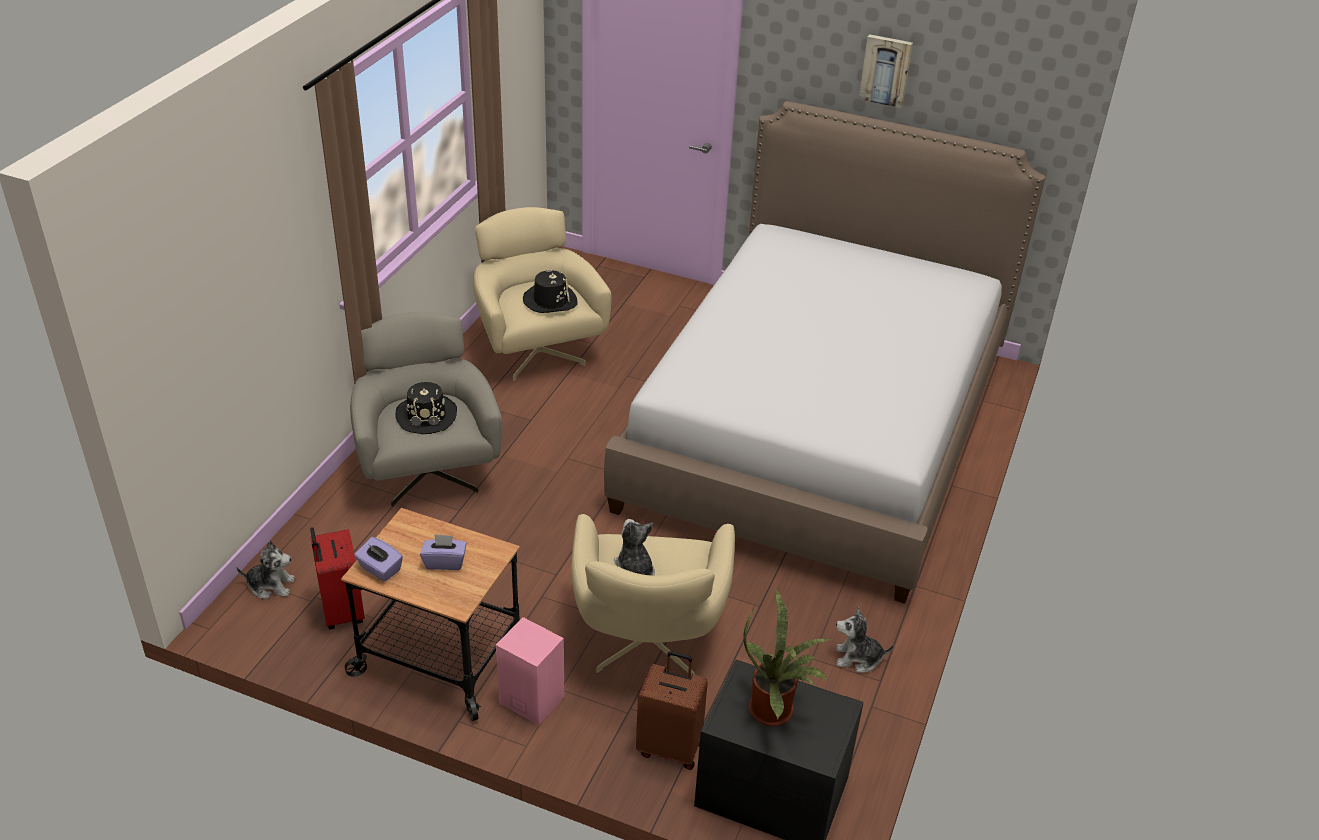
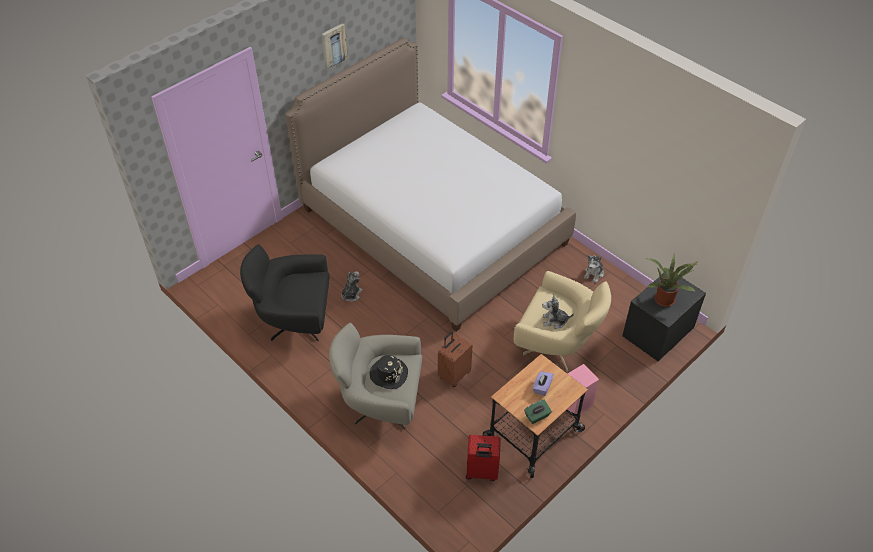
camera: 65 degrees left, 10 degrees up
plush toy [236,541,295,599] -> plush toy moved to [342,271,363,302]
purple tissue box [354,537,403,582] -> green tissue box [524,400,552,424]
beige armchair [473,207,611,381] -> black armchair [240,244,329,341]
black hat [523,269,578,313] -> none
brown suitcase [636,651,708,770] -> brown suitcase moved to [438,331,472,387]

